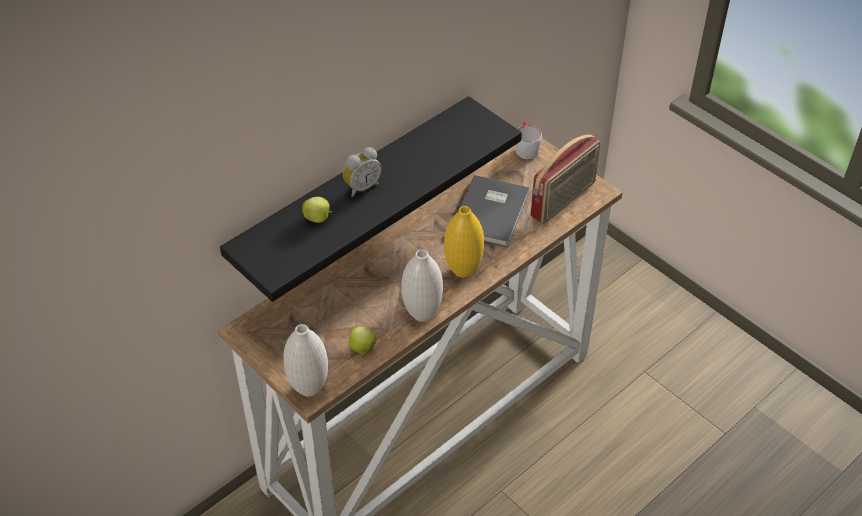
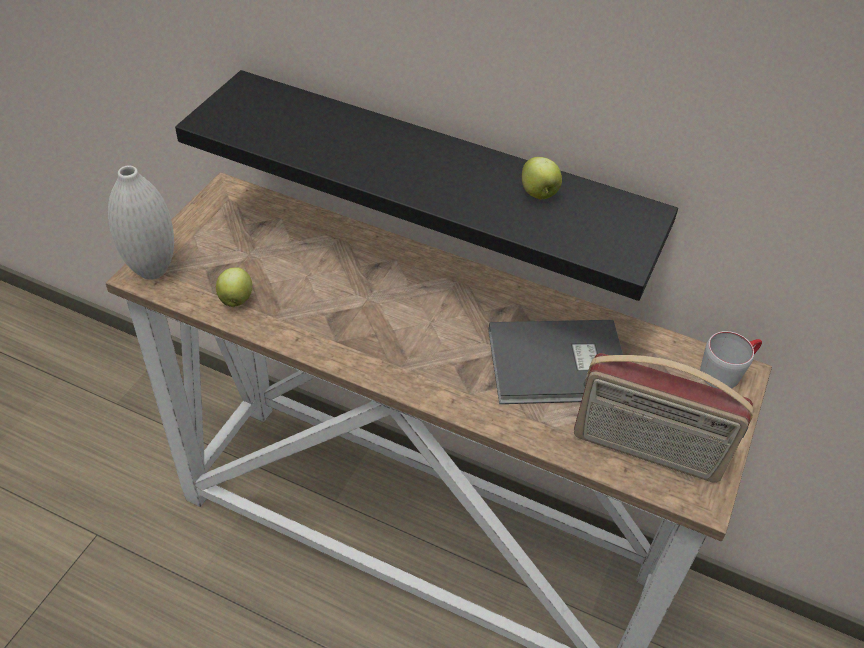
camera: 65 degrees right, 0 degrees up
apple [302,197,332,223] -> apple moved to [522,157,562,199]
alarm clock [343,147,382,197] -> none
white vase [401,249,443,322] -> none
yellow vase [444,206,484,278] -> none

